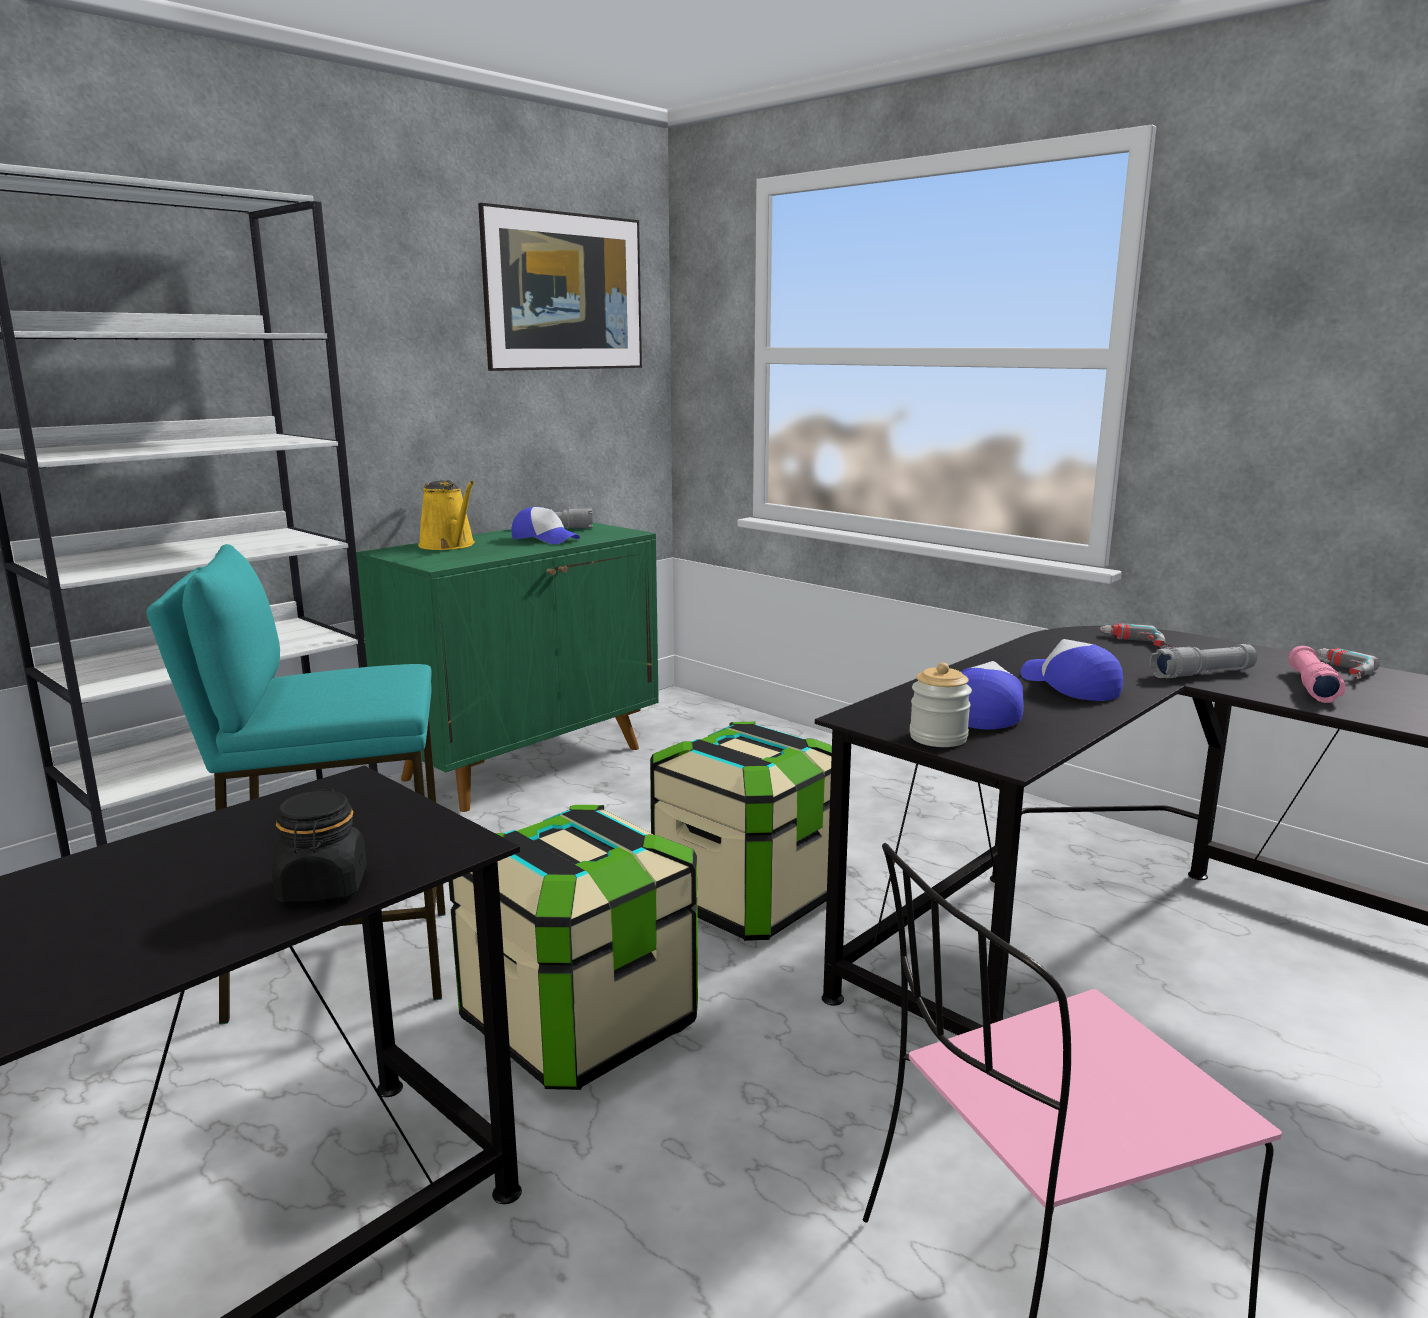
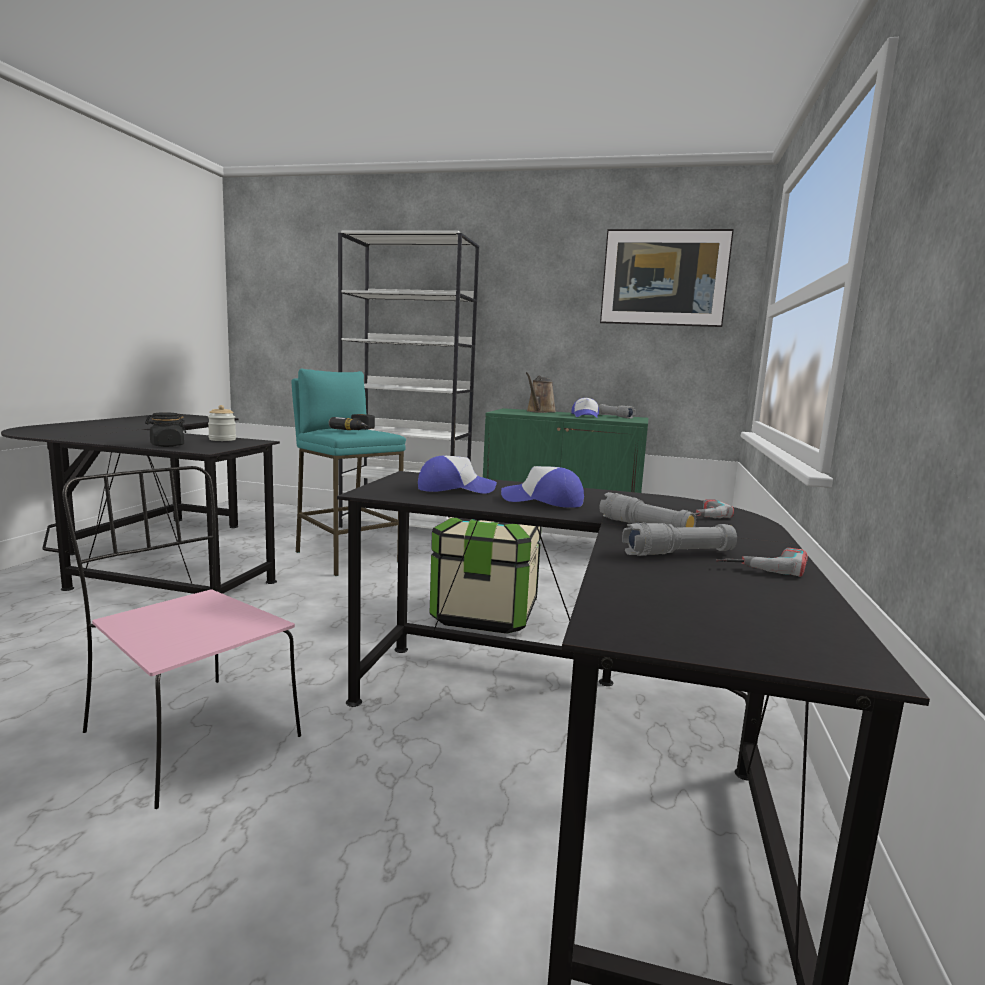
camera: 60 degrees right, 5 degrees down
yellow watering can [418,480,475,550] -> brown watering can [526,372,556,413]
storage box [449,805,698,1090] -> none
jar [910,662,972,747] -> jar moved to [208,405,236,441]
cap [1021,639,1123,701] -> cap turned 105 degrees counterclockwise [501,466,584,508]
pink flashlight [1288,646,1346,703] -> grey flashlight [622,523,737,556]
none -> power drill [329,414,375,430]

